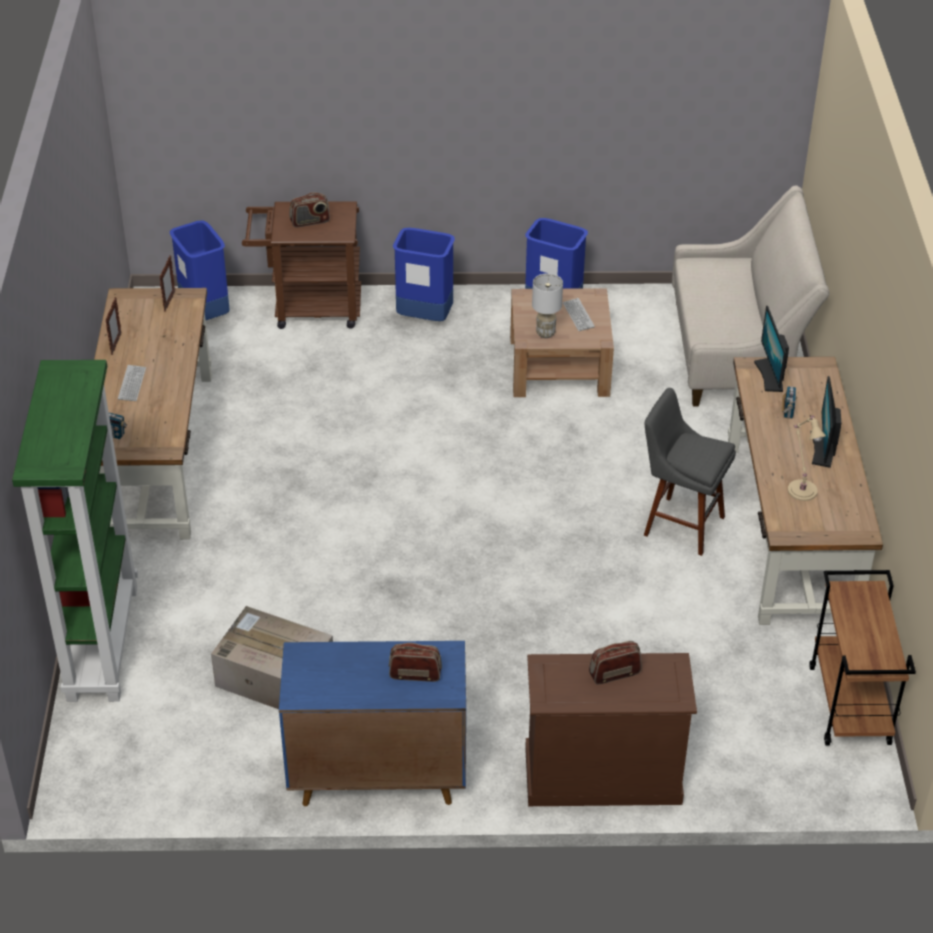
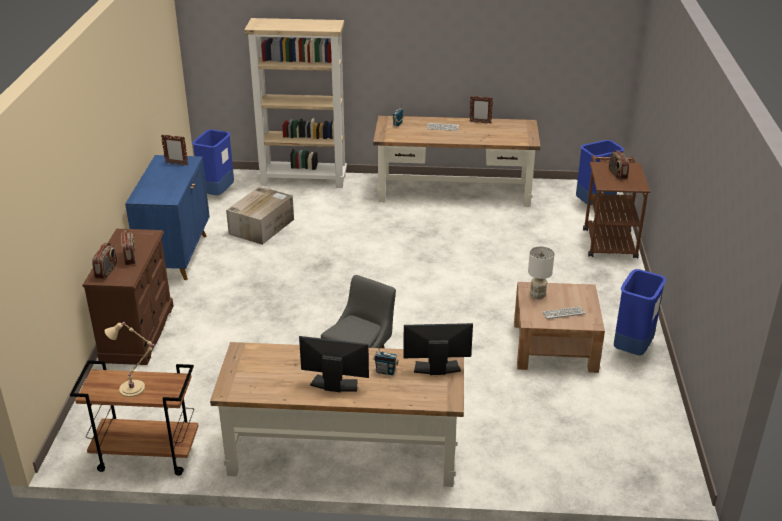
camera: 95 degrees right, 10 degrees down
green bookcase [12,360,138,702] -> beige bookcase [244,18,347,188]
picture frame [159,255,175,312] -> picture frame moved to [161,135,188,165]
radio [388,643,442,682] -> radio moved to [92,243,117,279]
blue trash can [393,228,455,321] -> blue trash can moved to [192,130,234,195]
beige sofa [672,185,830,406] -> none
beige table lamp [788,415,826,501] -> beige table lamp moved to [105,321,155,397]

